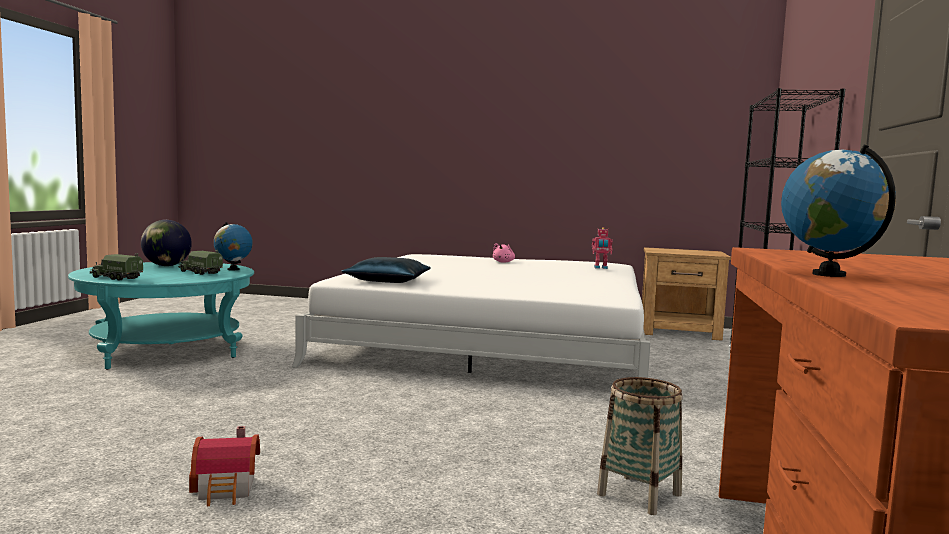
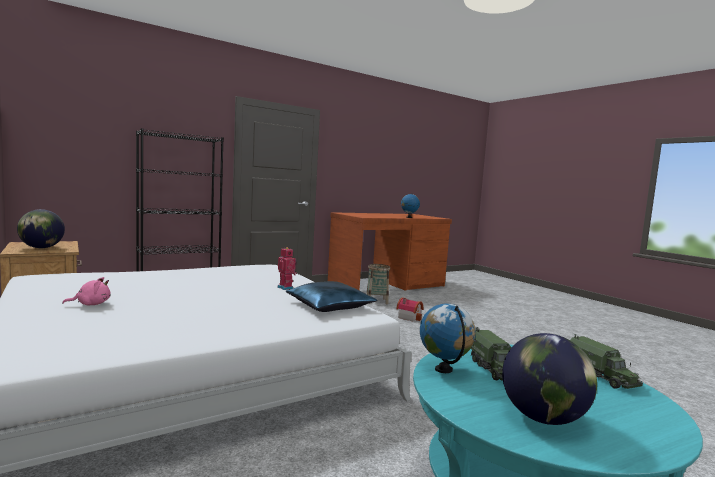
camera: 135 degrees left, 0 degrees up
toy house [189,426,260,506] -> toy house moved to [396,298,423,321]
toy robot [592,227,613,269] -> toy robot moved to [278,247,297,290]
none -> globe [17,209,65,248]

